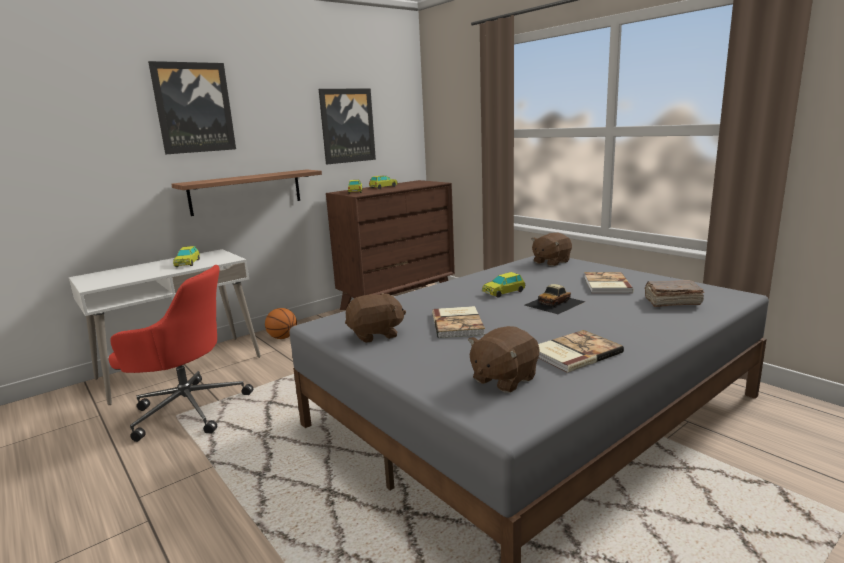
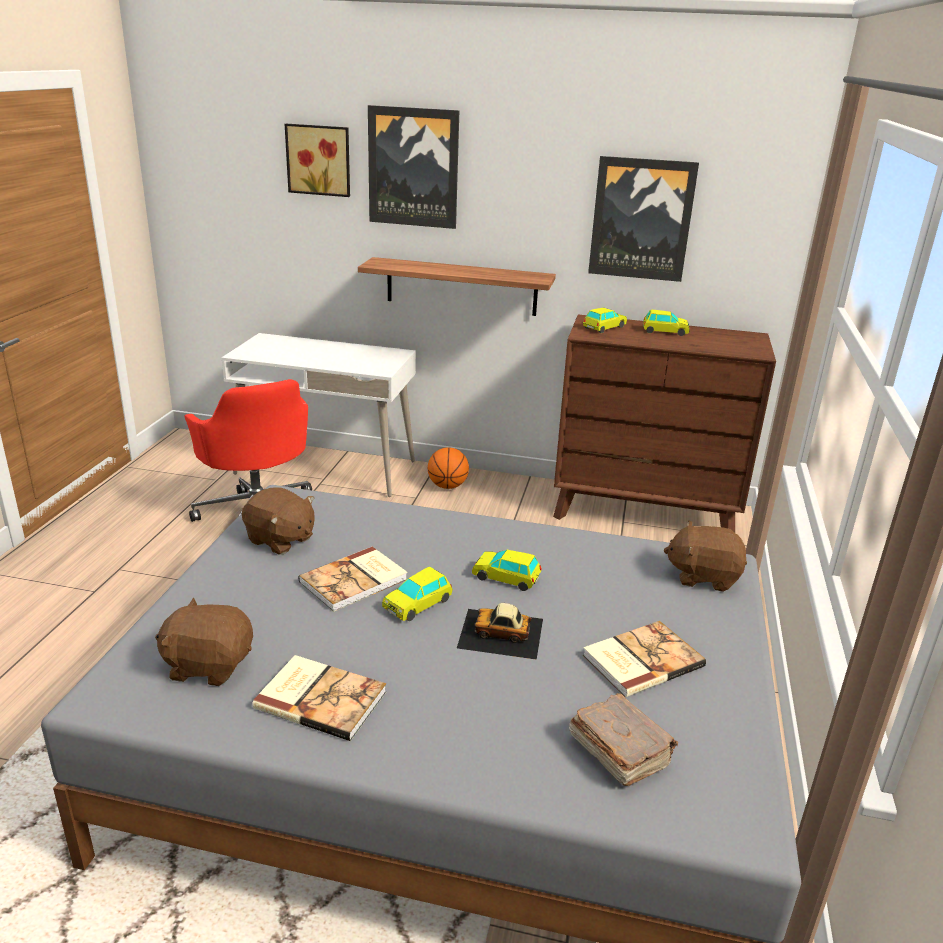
camera: 50 degrees right, 10 degrees up
toy car [173,246,200,267] -> toy car moved to [382,567,453,621]
none -> picture [285,124,350,197]

